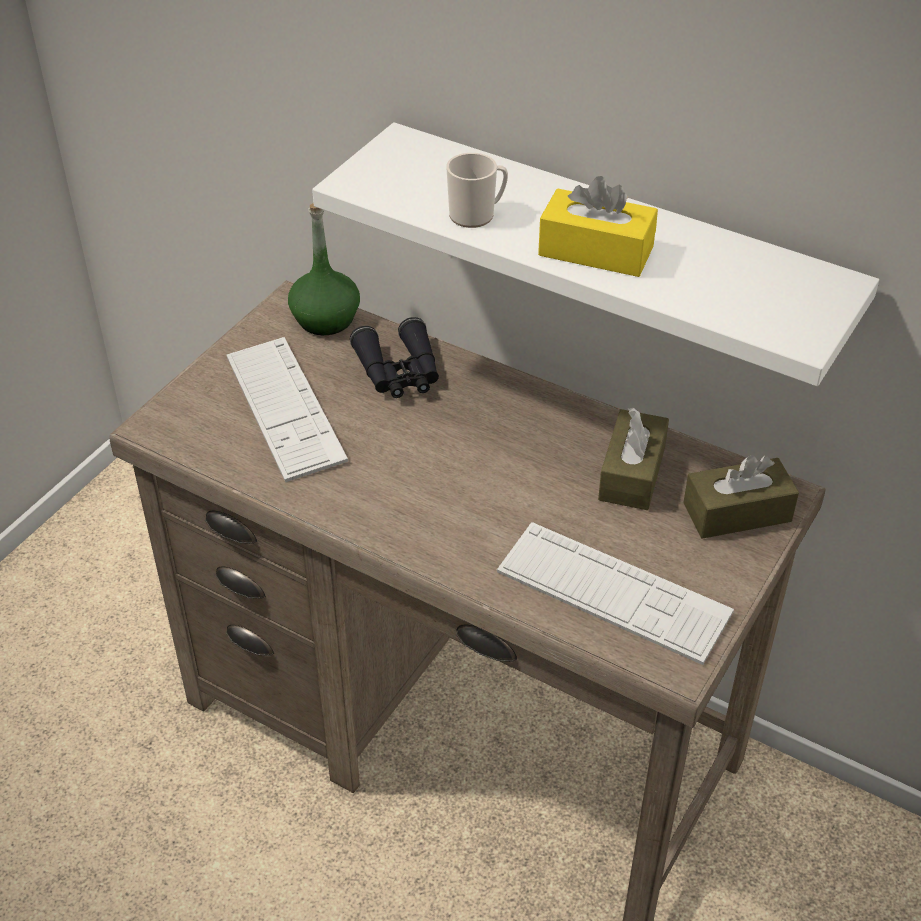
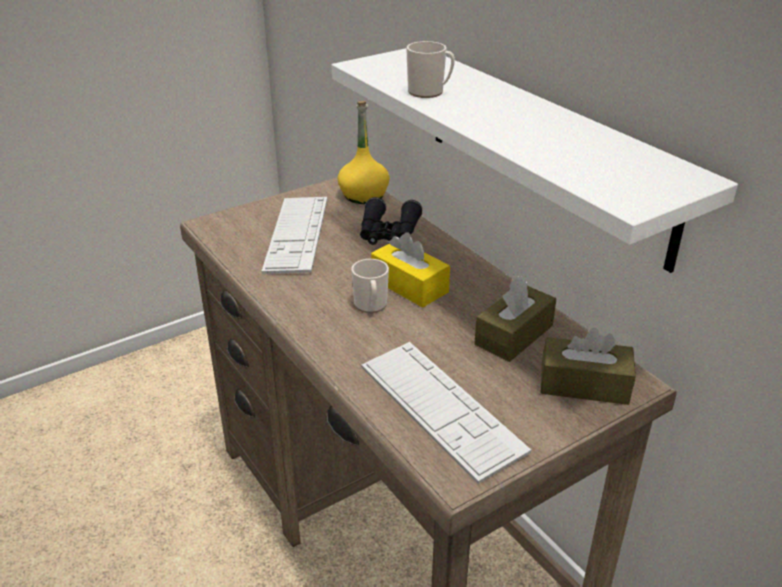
camera: 25 degrees right, 10 degrees down
green bottle [288,203,360,335] -> yellow bottle [338,101,390,204]
yellow tissue box [538,176,658,277] -> yellow tissue box moved to [371,233,450,308]
none -> mug [352,259,389,313]

